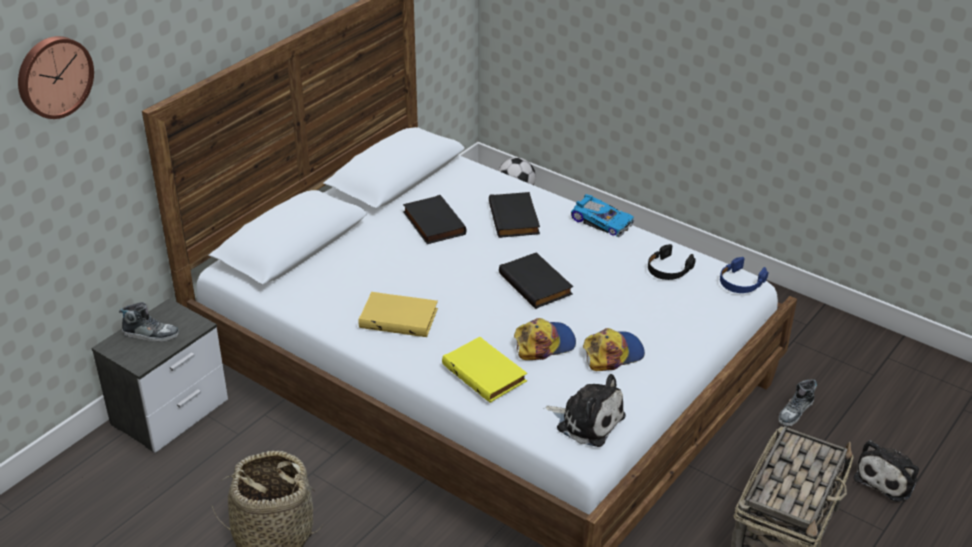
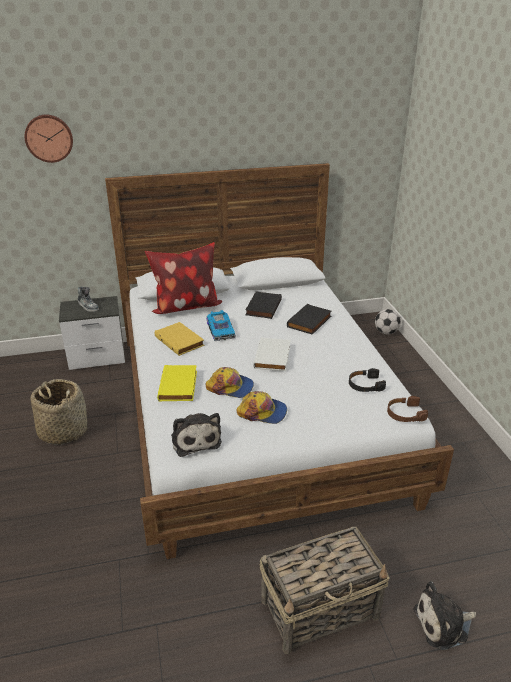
camera: 40 degrees right, 5 degrees down
black book [499,252,573,309] -> white book [253,337,291,371]
toy car [571,194,634,237] -> toy car moved to [207,310,236,341]
blue headphones [720,257,768,293] -> brown headphones [387,396,428,422]
shoe [779,379,817,426] -> none
none -> pillow [145,242,222,314]

